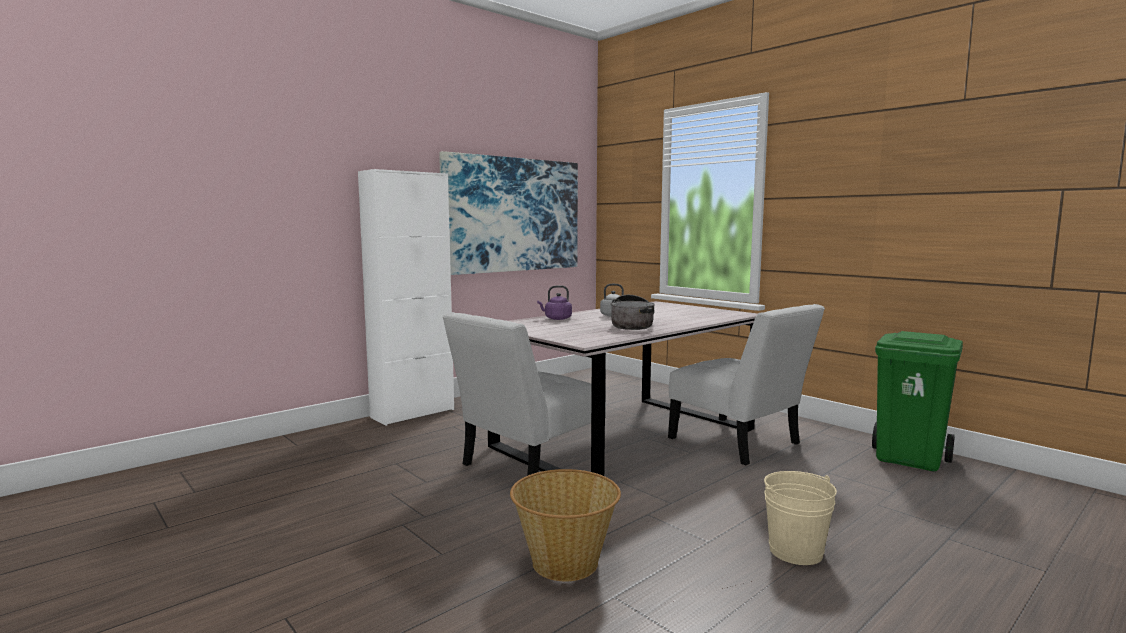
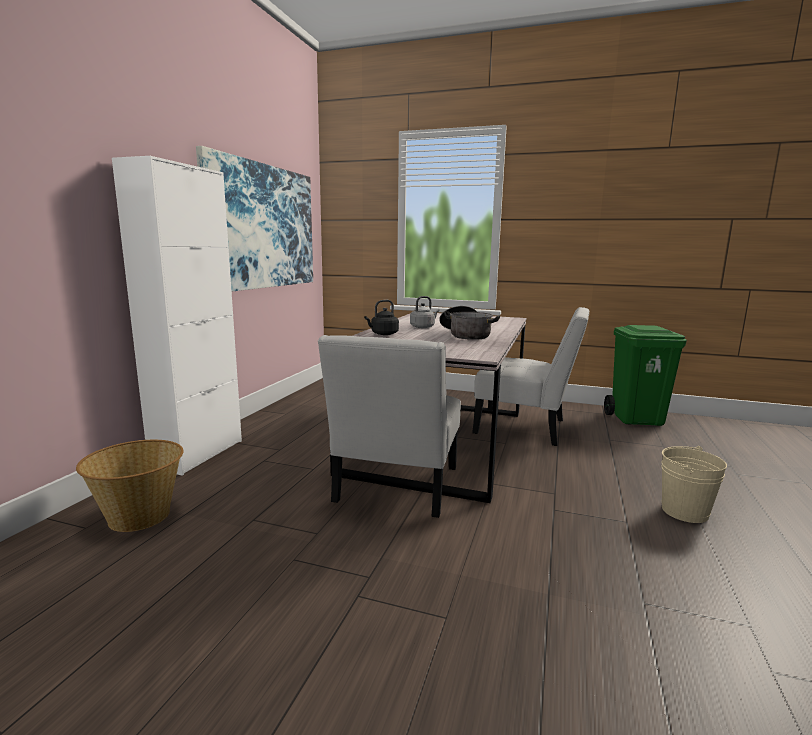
camera: 30 degrees left, 5 degrees up
basket [510,469,621,582] -> basket moved to [76,440,184,532]
purple kettle [537,285,572,320] -> black kettle [364,300,399,335]

